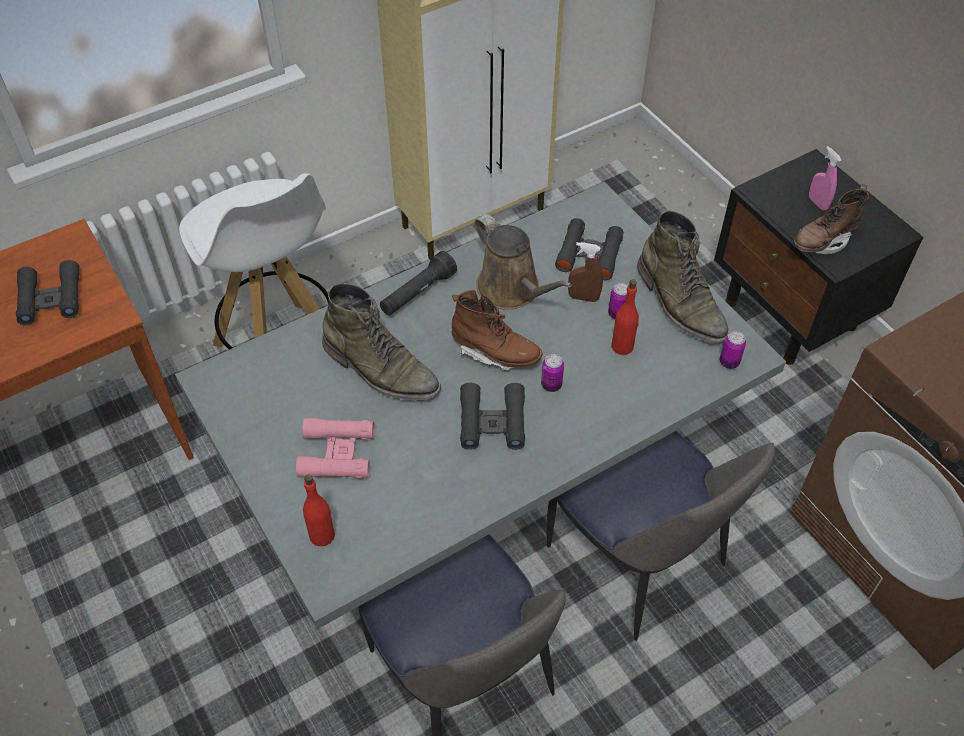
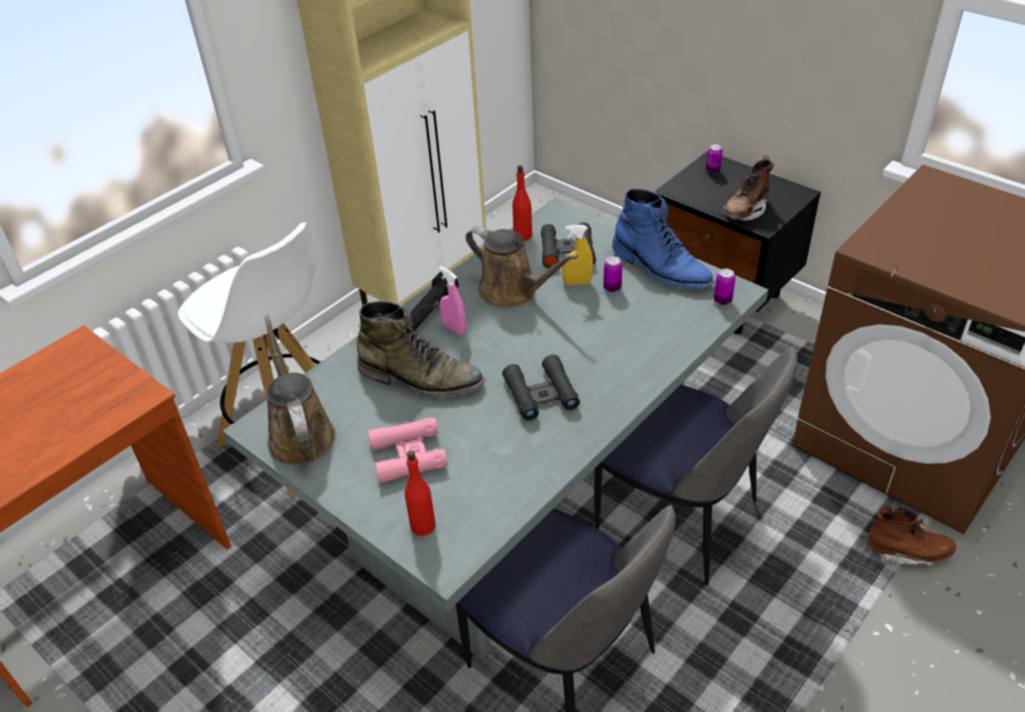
camera: 15 degrees left, 10 degrees down
black binoculars [16,260,79,325] -> none
brown boot [452,290,543,371] -> brown boot moved to [866,505,956,566]
can [541,354,564,392] -> can moved to [706,144,723,174]
brown spray bottle [568,242,603,302] -> yellow spray bottle [562,225,593,286]
red bottle [611,279,639,355] -> red bottle moved to [512,165,532,241]
green boot [637,210,729,343] -> blue boot [612,188,714,289]
pink spray bottle [809,146,842,211] -> pink spray bottle moved to [439,266,466,335]
none -> brown watering can [264,314,336,465]

